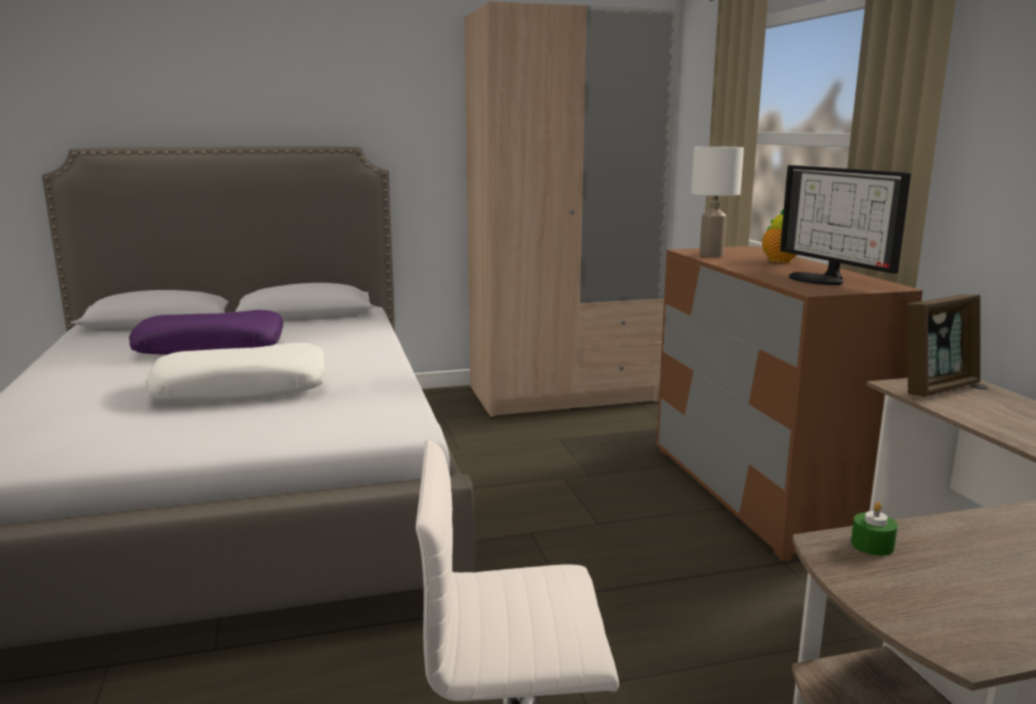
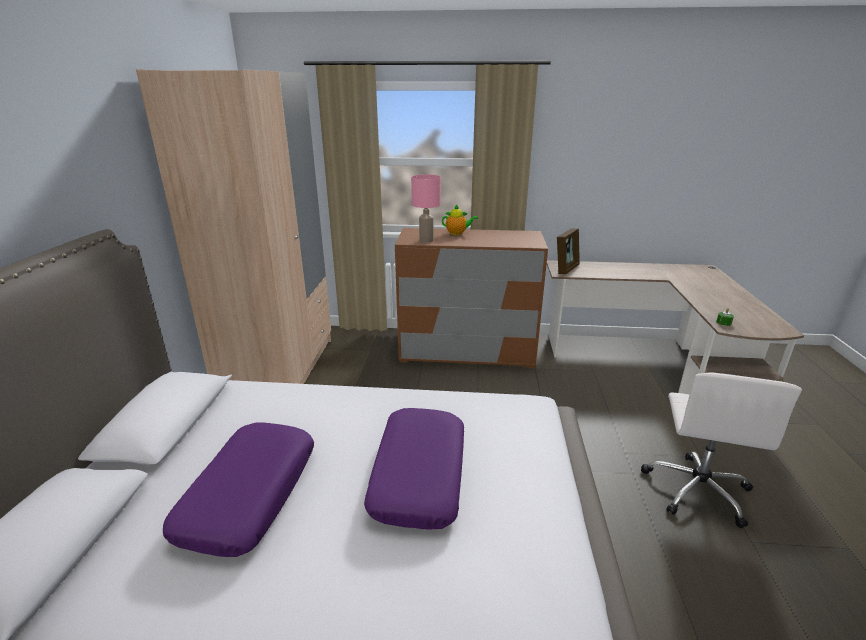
camera: 70 degrees left, 10 degrees up
white pillow [146,343,325,402] -> purple pillow [364,408,464,530]
white table lamp [691,146,744,257] -> pink table lamp [411,174,441,242]
monitor [780,165,911,285] -> none
picture frame [907,294,981,396] -> picture frame turned 45 degrees clockwise [557,228,580,274]

